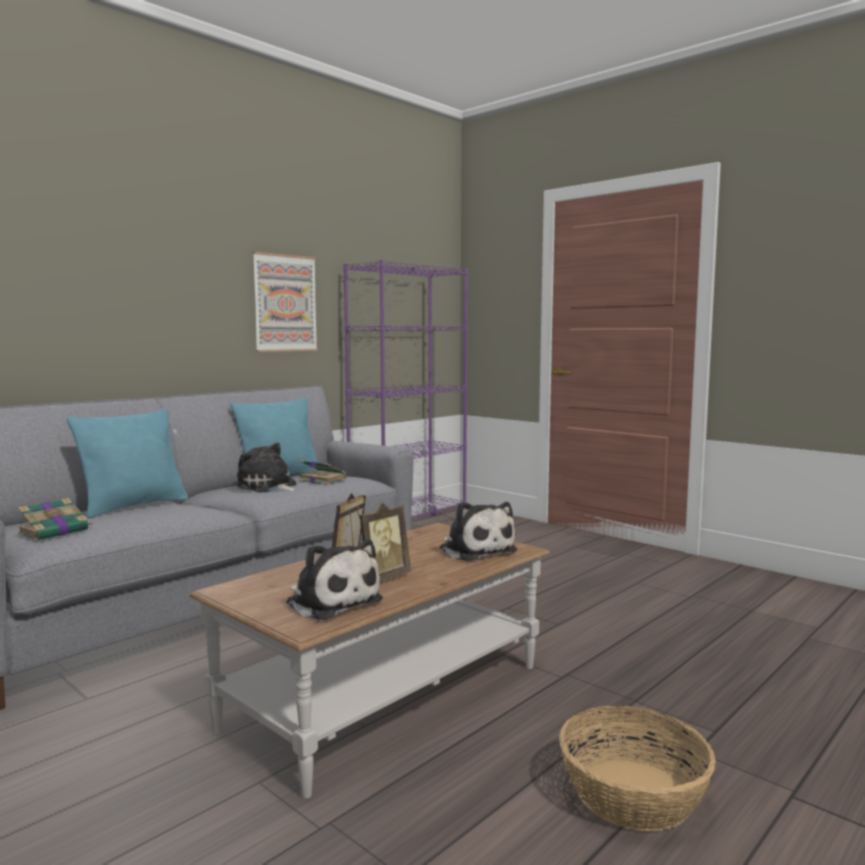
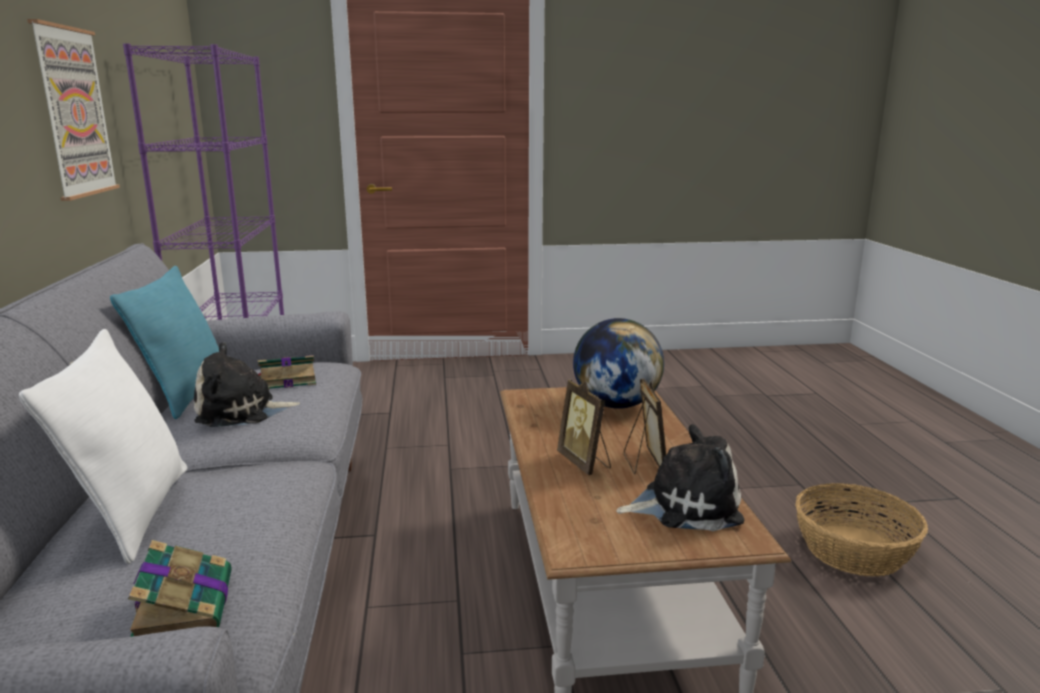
camera: 50 degrees left, 10 degrees up
turquoise pillow [67,408,188,518] -> white pillow [19,329,187,564]
plush toy [440,502,517,561] -> globe [573,318,664,409]

